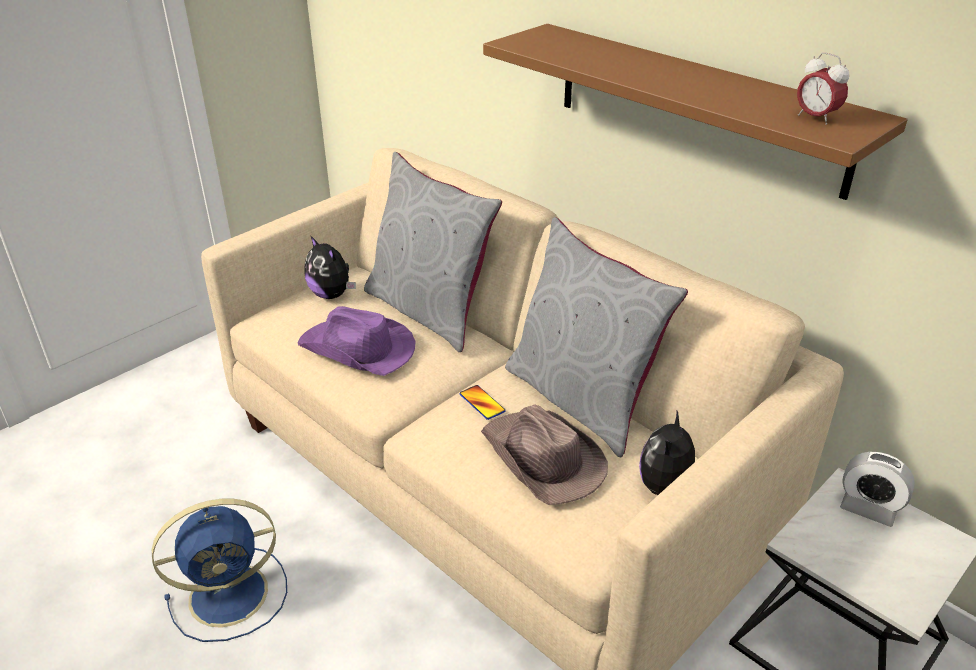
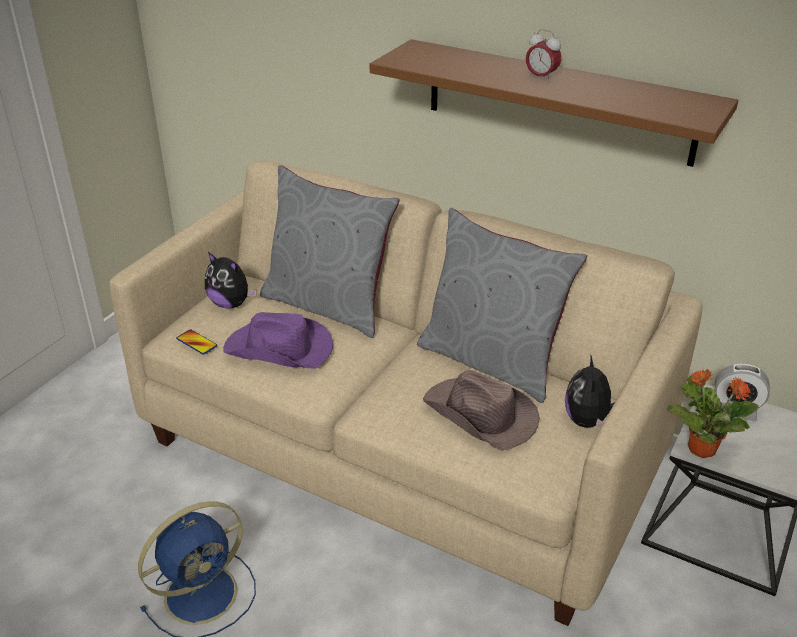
camera: 15 degrees left, 0 degrees up
phone [460,385,506,420] -> phone moved to [176,330,217,355]
alarm clock [797,52,849,125] -> alarm clock moved to [526,29,561,82]
none -> potted plant [667,369,759,458]

